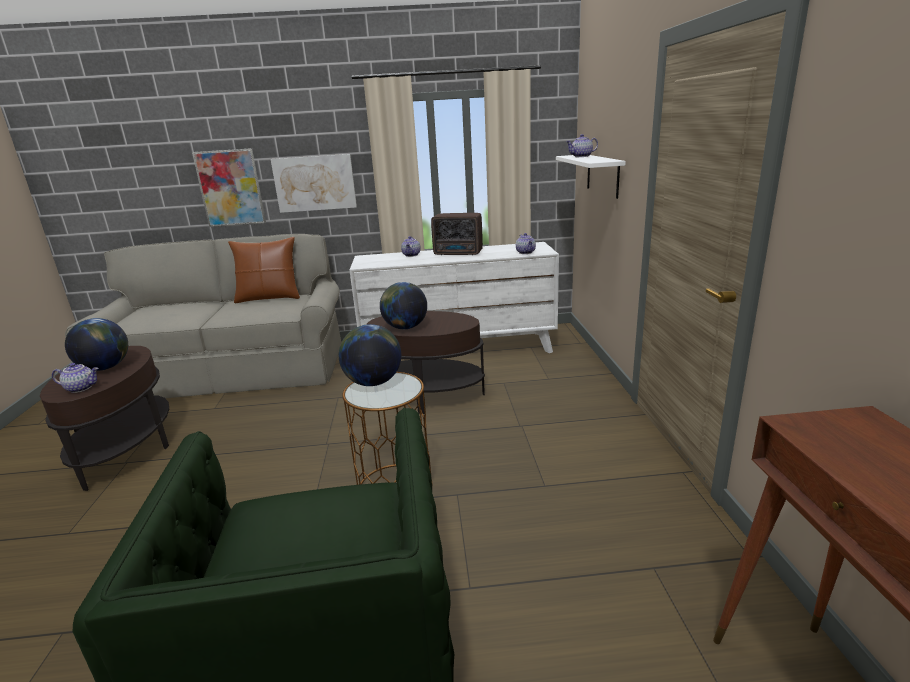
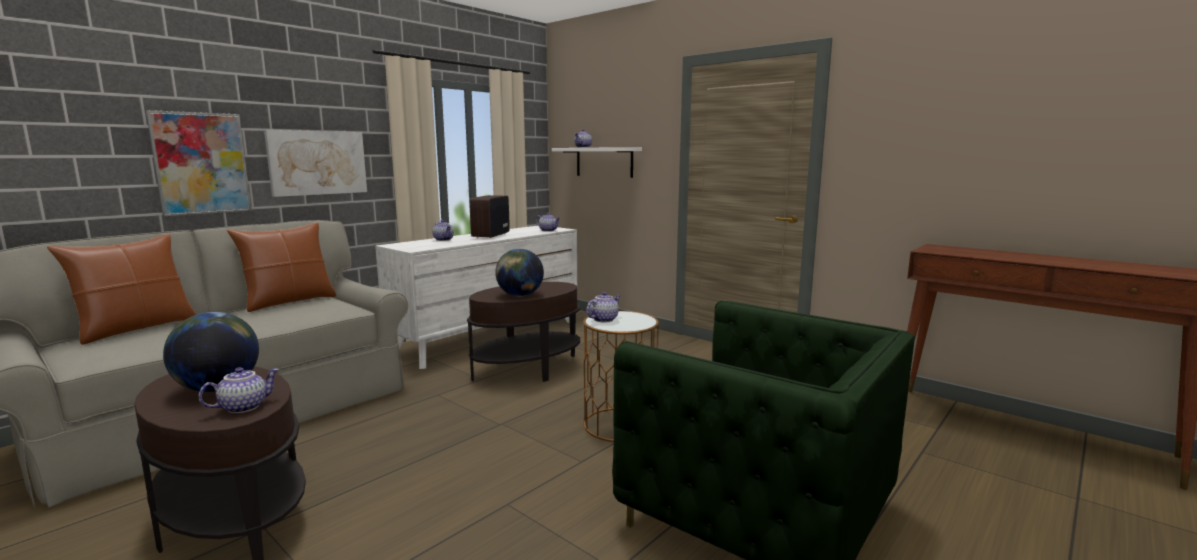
camera: 45 degrees left, 10 degrees down
globe [339,324,401,386] -> teapot [586,292,621,323]
radio [431,213,483,255] -> radio turned 135 degrees clockwise [470,195,510,238]
none -> brown pillow [47,234,197,345]

